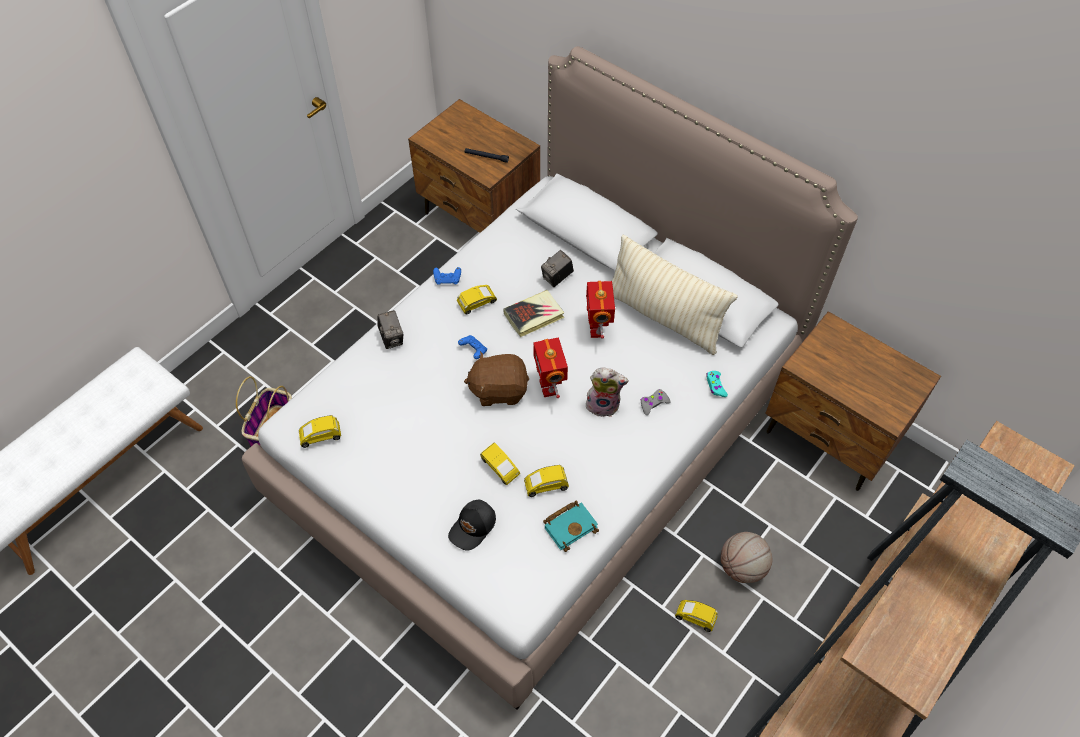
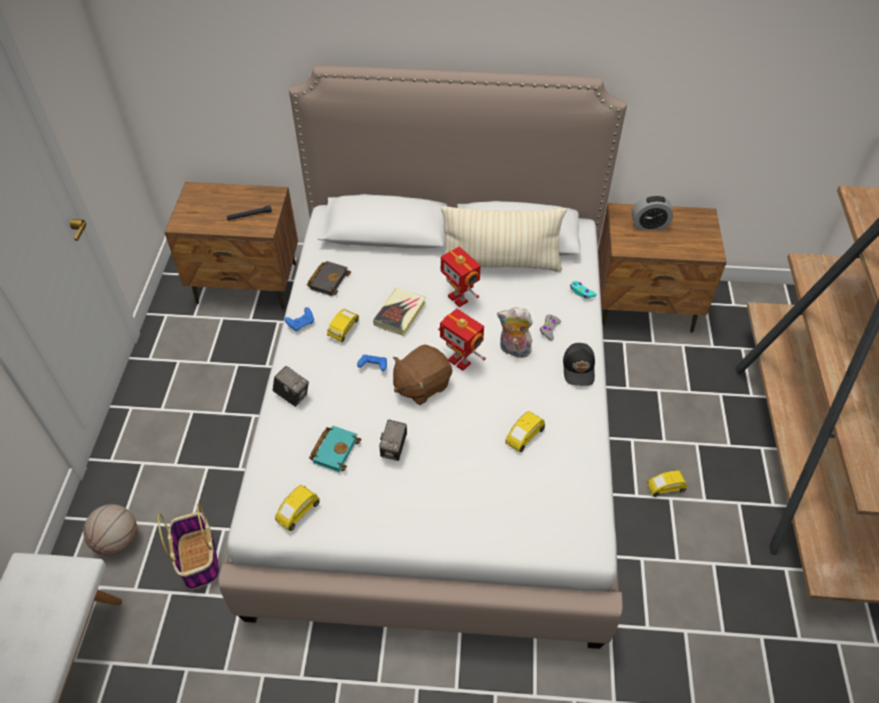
camera: 35 degrees left, 5 degrees down
black cap [448,500,496,550] -> black cap moved to [563,343,595,386]
yellow toy car [480,443,520,485] -> none
camera [541,250,574,287] -> camera moved to [379,419,407,461]
turquoise book [543,501,599,552] -> turquoise book moved to [309,426,362,472]
plush toy [586,368,629,417] -> plush toy turned 135 degrees counterclockwise [497,308,533,360]
basketball [721,532,772,583] -> basketball moved to [83,504,137,556]
none -> black book [307,261,351,296]
none -> alarm clock [632,195,673,230]

